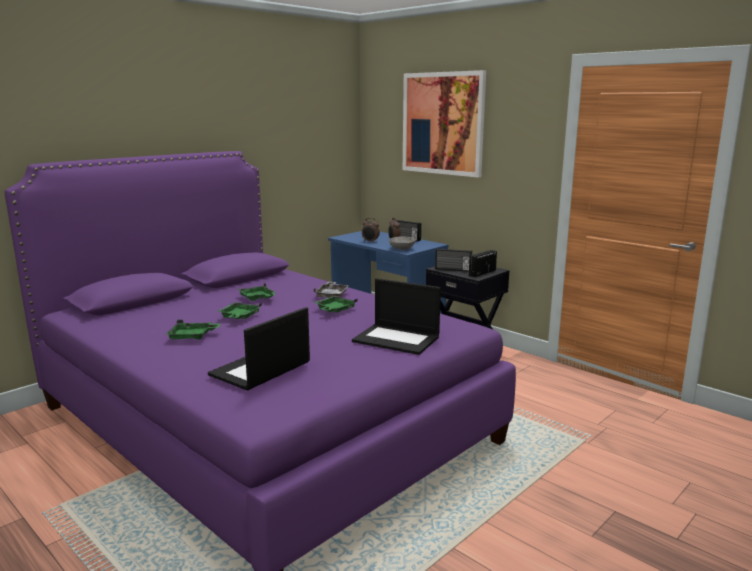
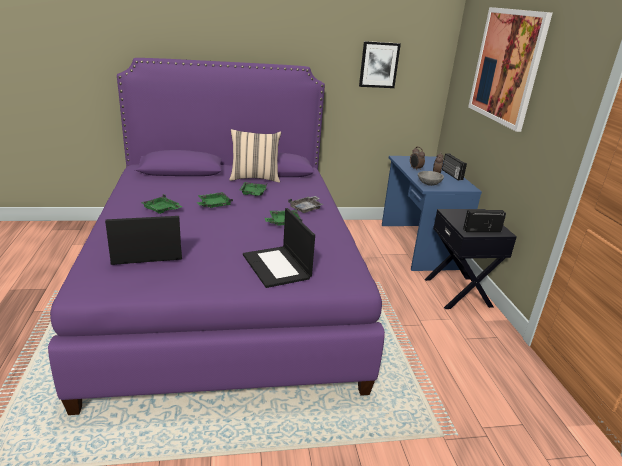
camera: 35 degrees right, 10 degrees up
radio [435,248,472,271] -> none
none -> beige pillow [229,129,281,183]
none -> picture [359,41,401,88]

